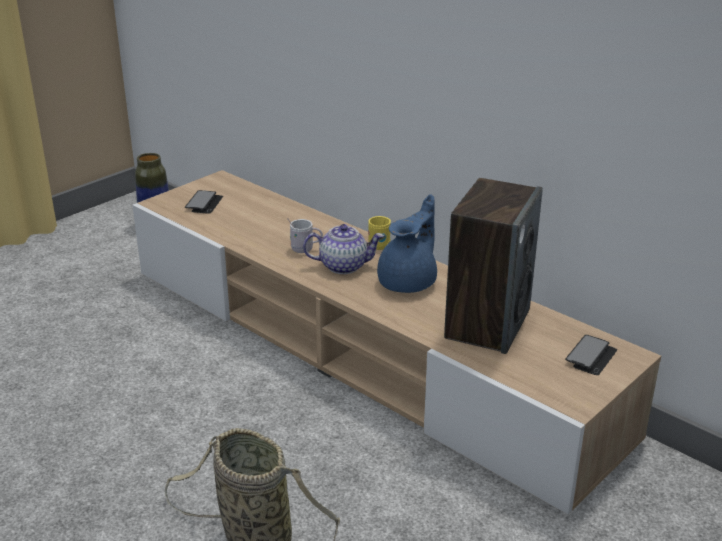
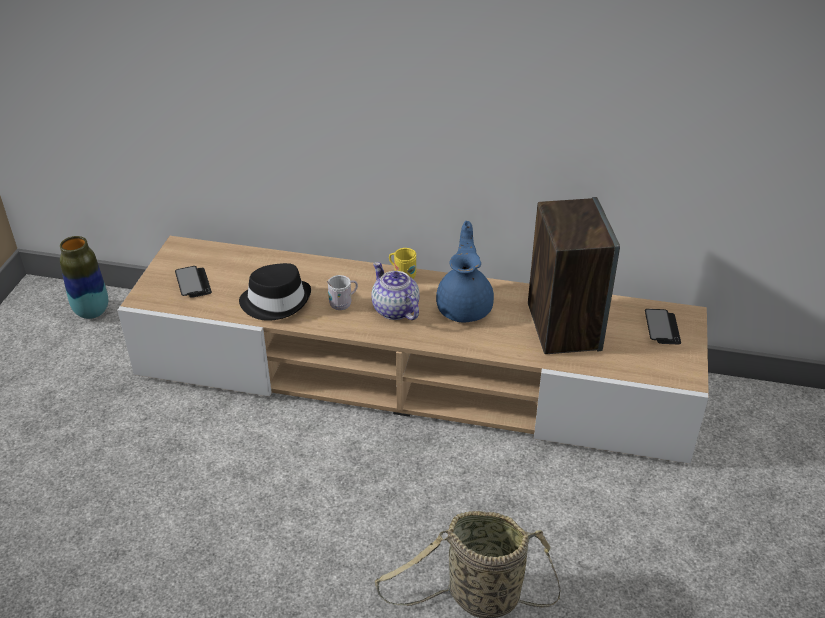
camera: 30 degrees left, 10 degrees up
teapot [303,224,384,274] -> teapot turned 90 degrees counterclockwise [371,262,420,320]
none -> black hat [239,263,311,321]

